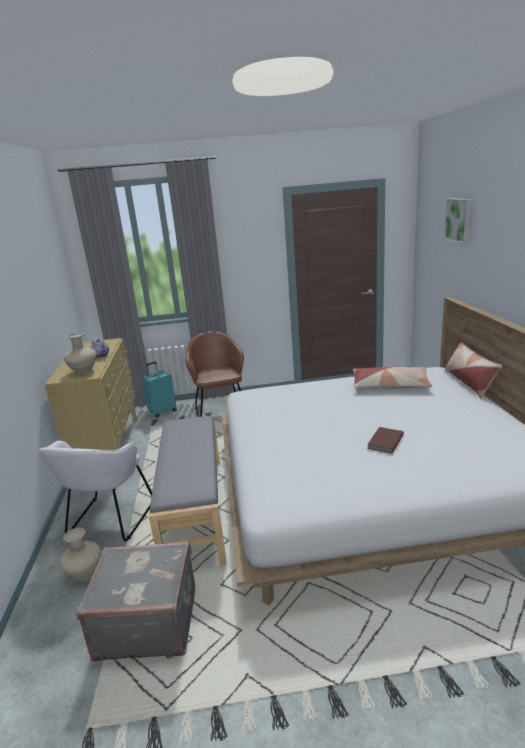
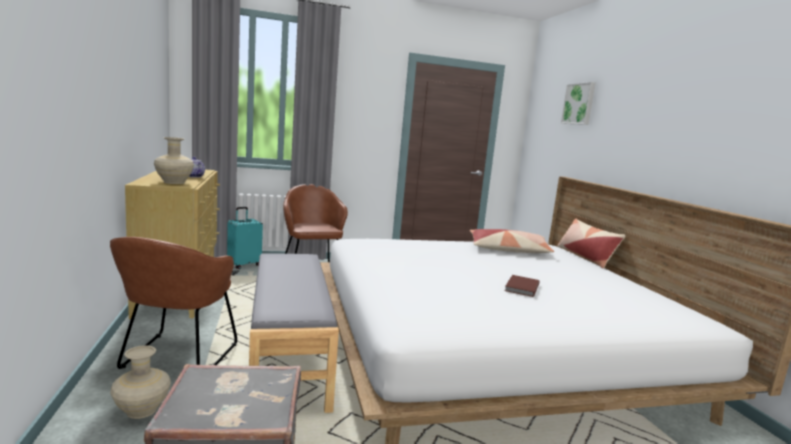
camera: 10 degrees left, 10 degrees down
white armchair [38,441,152,541] -> brown armchair [110,237,237,369]

